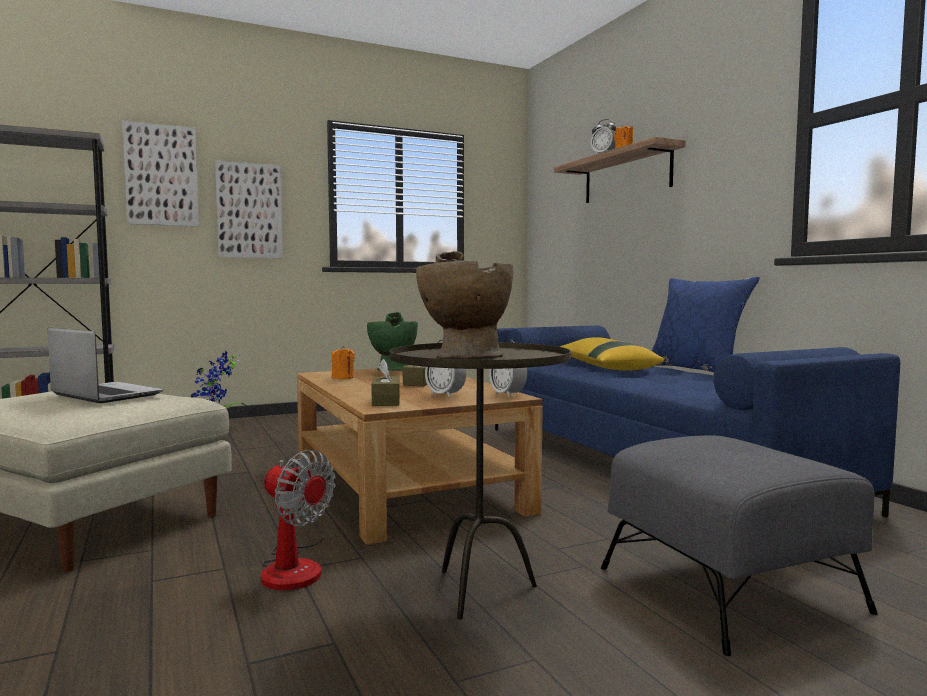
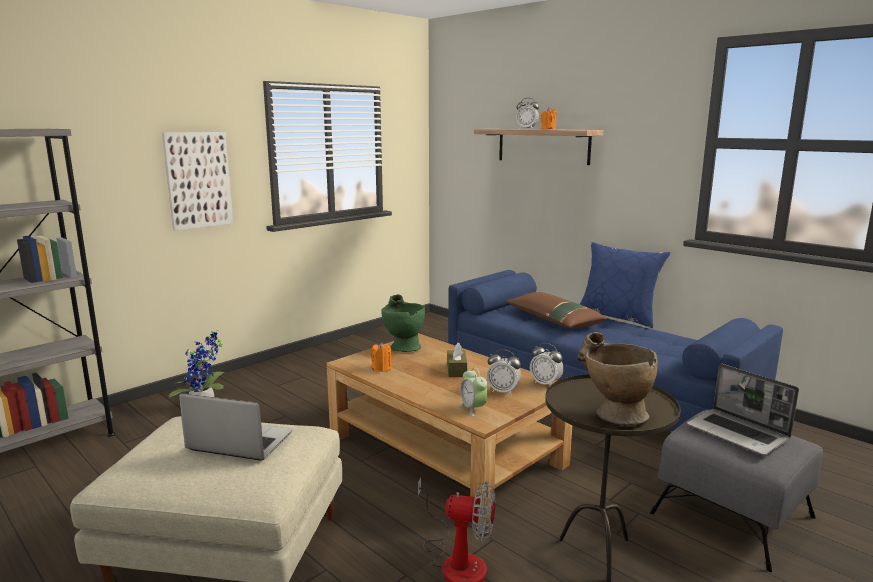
camera: 20 degrees left, 10 degrees up
picture [122,121,199,227] -> none
brown tissue box [371,359,400,406] -> alarm clock [460,368,488,417]
yellow pillow [560,338,664,371] -> brown pillow [506,292,608,328]
none -> laptop [687,364,799,455]

